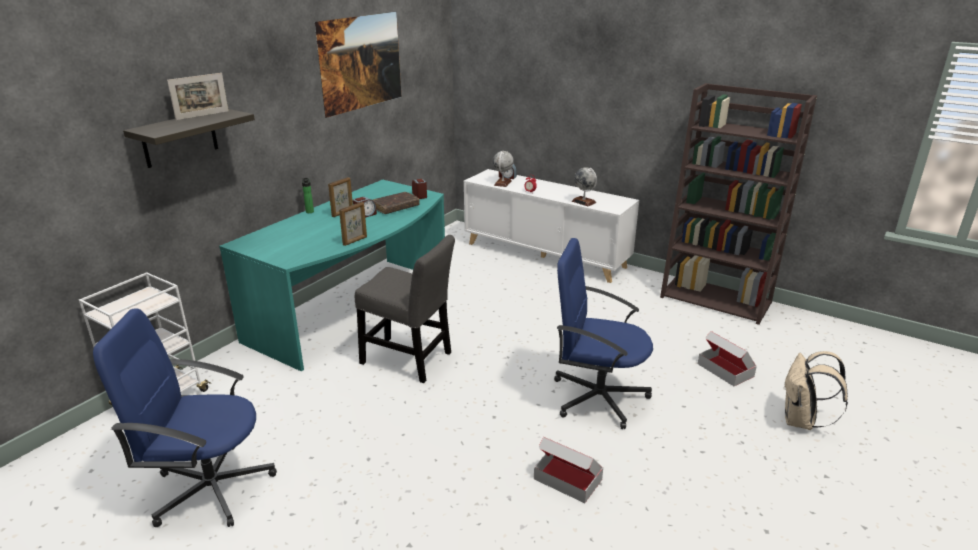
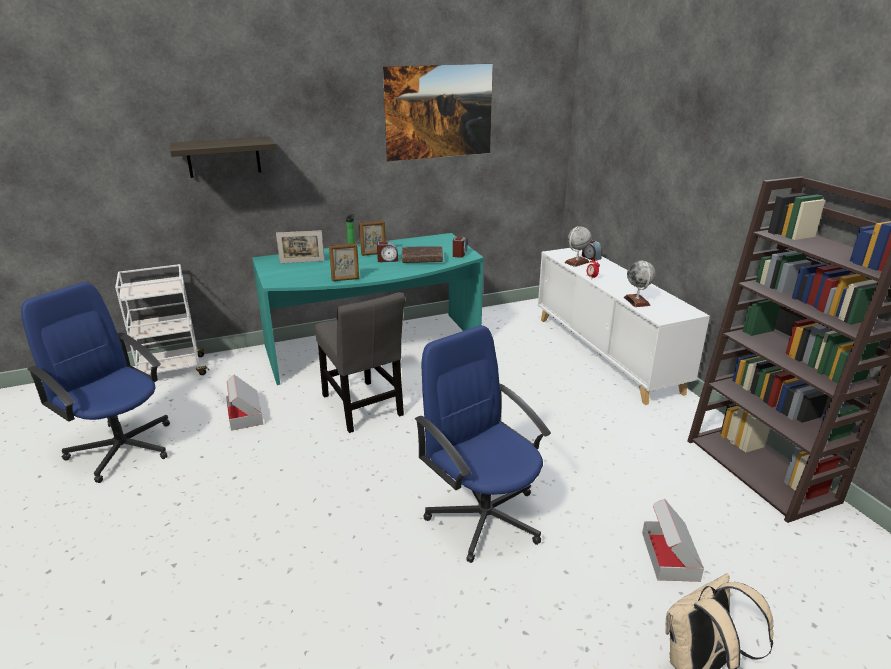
camera: 35 degrees right, 0 degrees up
picture frame [167,73,229,120] -> picture frame moved to [276,230,325,263]
cardboard box [534,437,603,503] -> cardboard box moved to [226,375,263,431]

